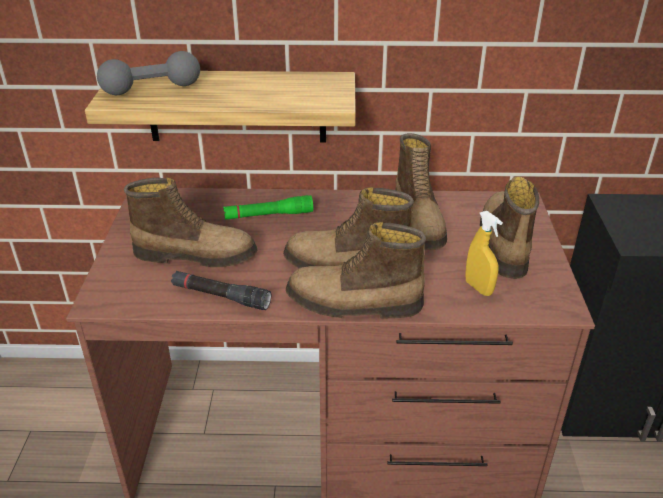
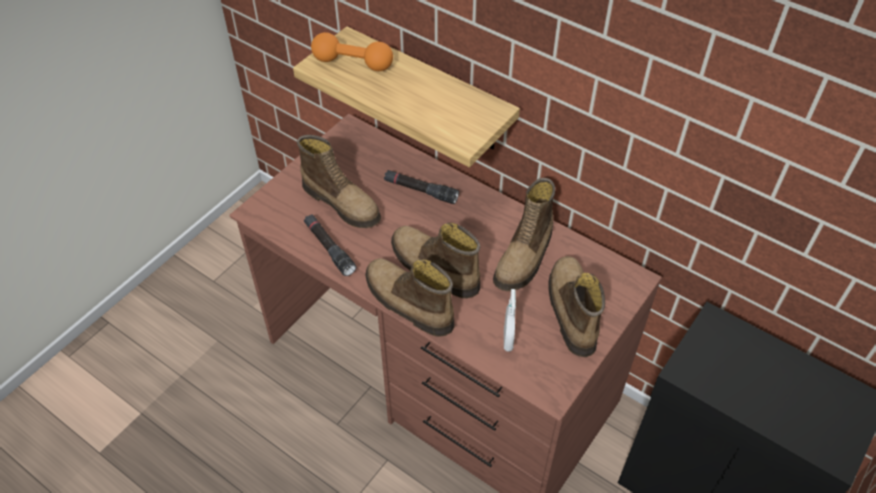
camera: 35 degrees right, 15 degrees up
grey dumbbell [97,51,200,95] -> orange dumbbell [311,32,393,71]
green flashlight [223,195,313,220] -> black flashlight [384,170,459,204]
yellow spray bottle [465,211,503,296] -> white spray bottle [504,289,516,352]
boot [480,177,539,279] -> boot turned 45 degrees counterclockwise [548,256,605,357]

